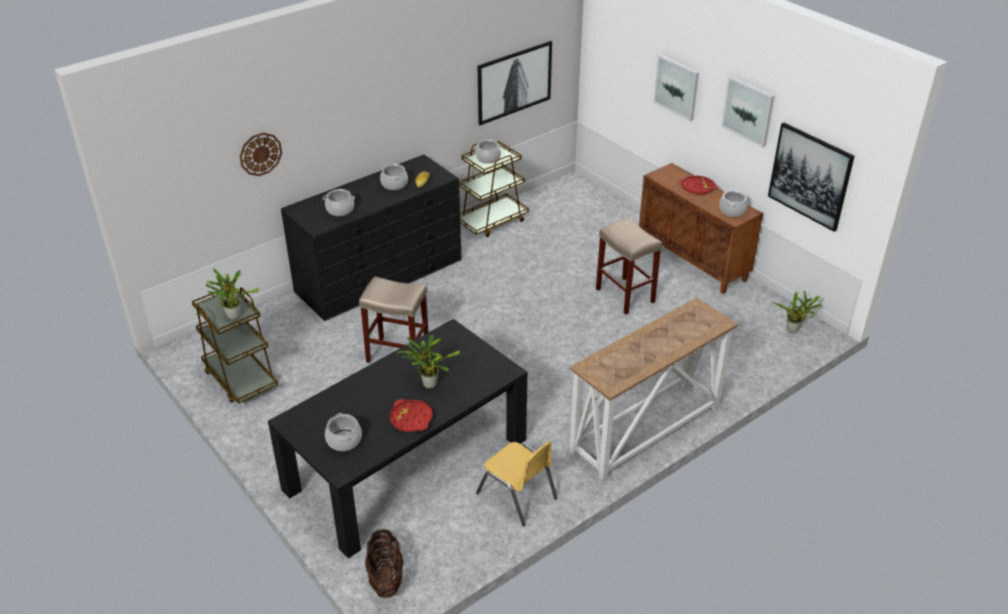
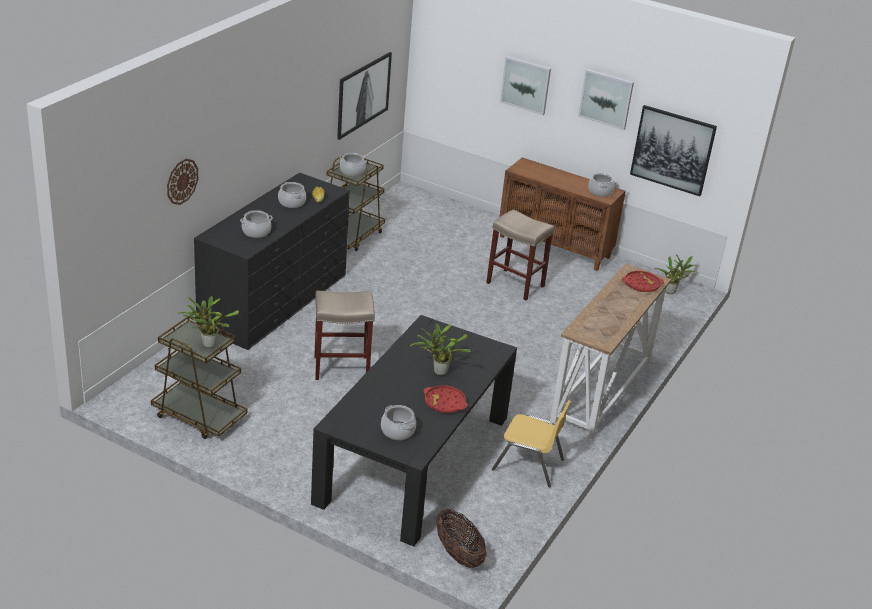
camera: 25 degrees left, 5 degrees down
red tray [679,176,718,195] -> red tray moved to [622,271,664,292]

